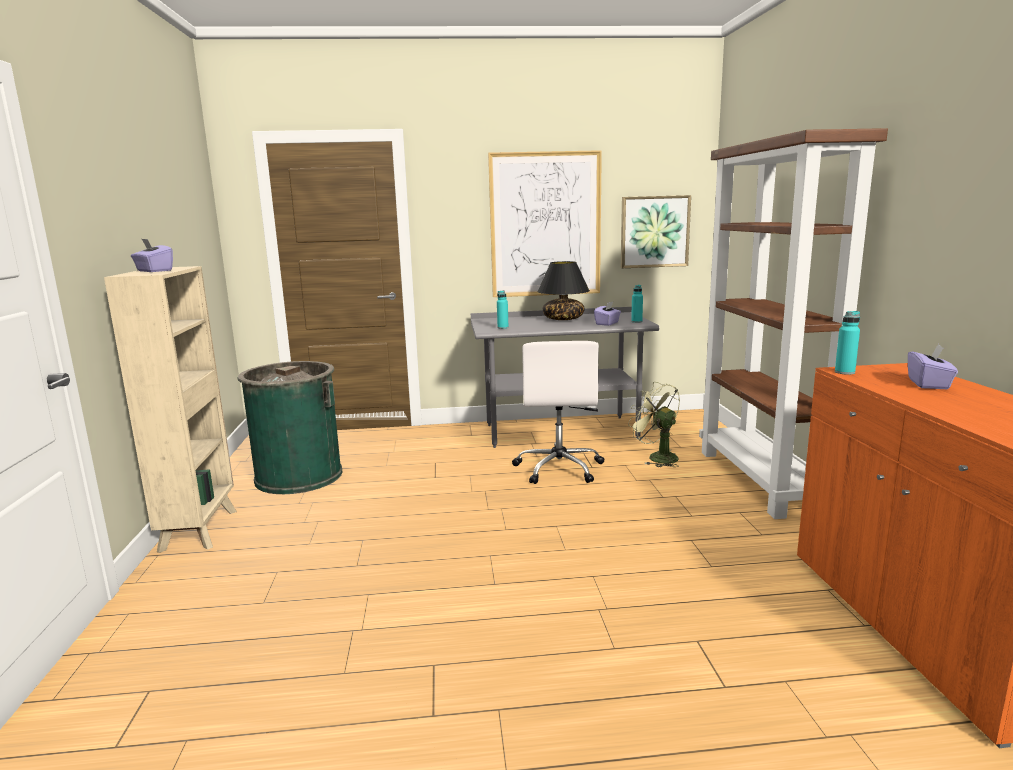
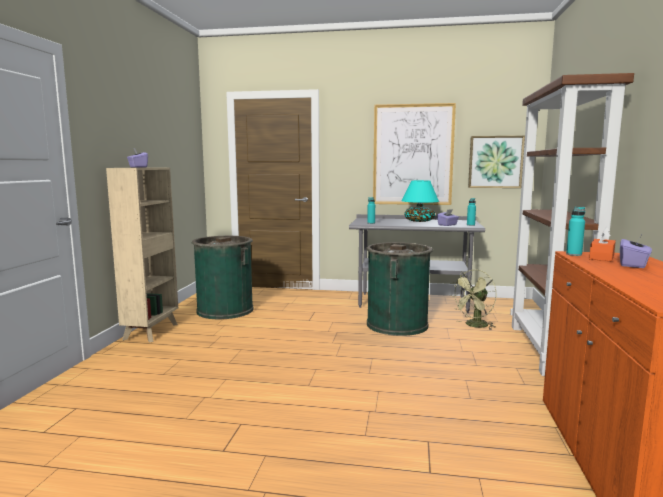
camera: 15 degrees right, 5 degrees down
white office chair [512,341,605,484] -> green trash can [366,242,433,336]
black table lamp [537,261,590,320] -> turquoise table lamp [402,180,439,222]
green fan [628,382,680,467] -> green fan turned 105 degrees counterclockwise [450,269,497,330]
none -> orange tissue box [589,227,616,261]

